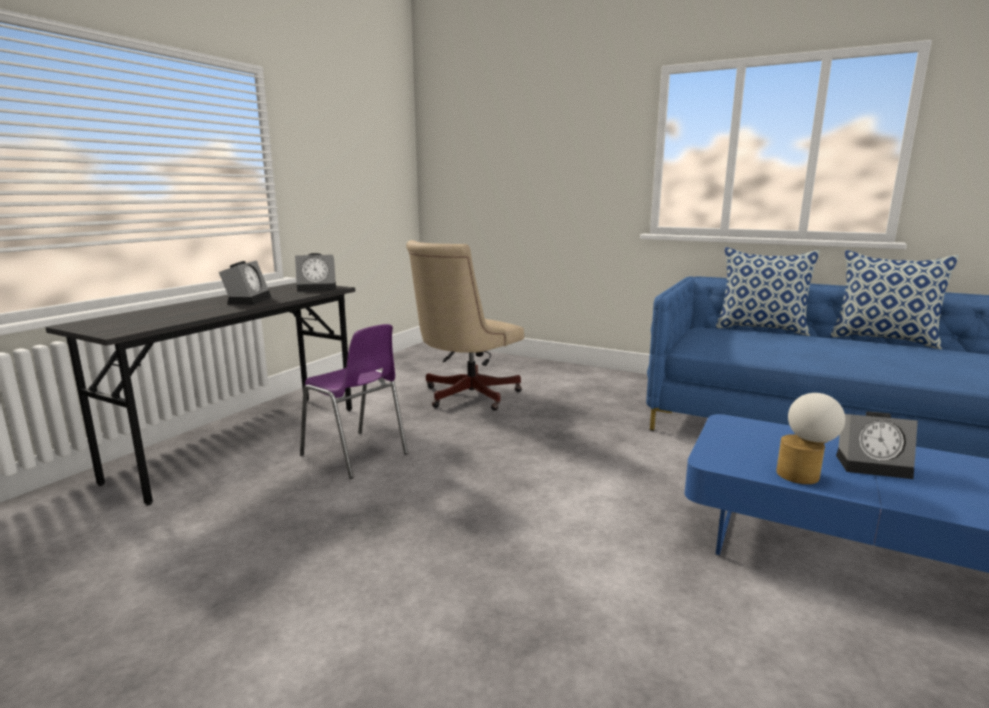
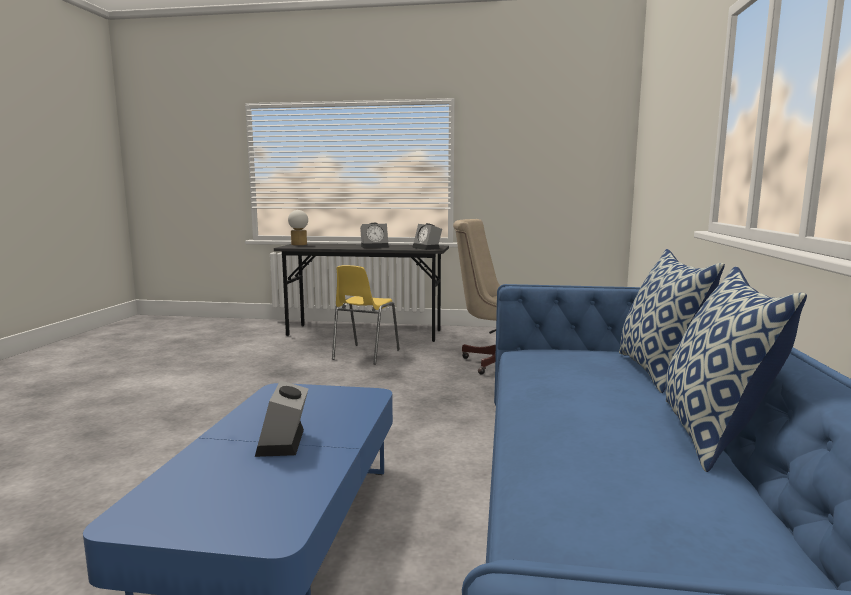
camera: 70 degrees right, 5 degrees down
purple chair [300,324,408,479] -> yellow chair [332,265,400,365]
table lamp [776,393,845,484] -> table lamp moved to [288,210,308,245]

